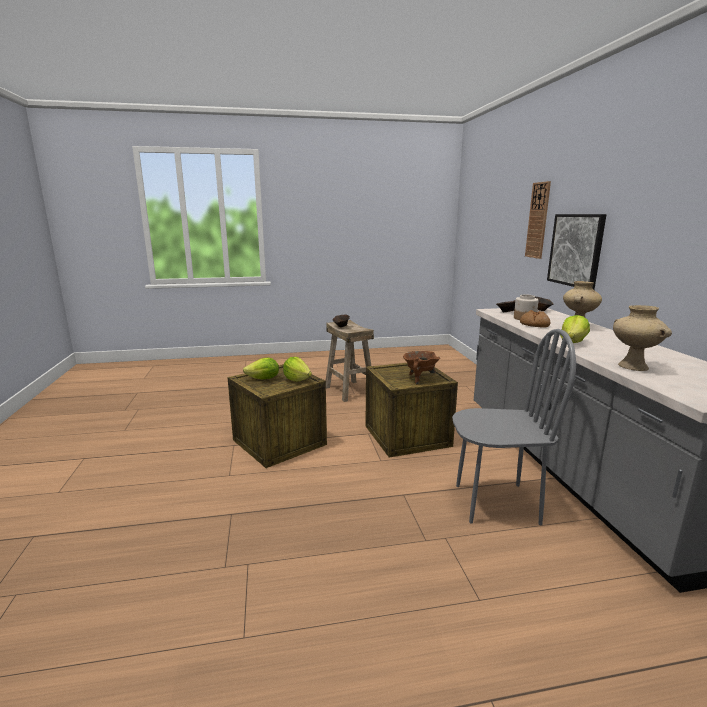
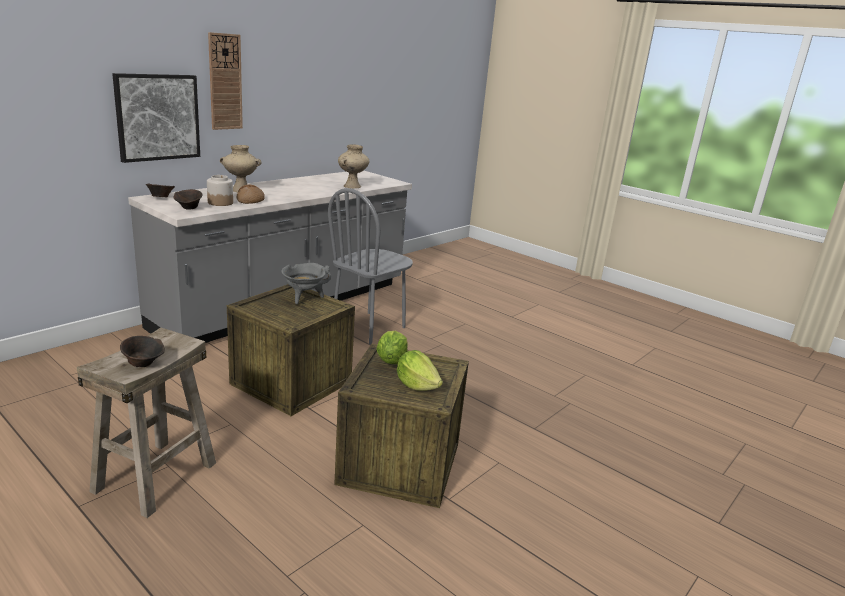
camera: 130 degrees left, 5 degrees up
brown cooking pot [403,351,440,384] -> grey cooking pot [281,263,331,304]
grey chair [452,329,576,525] -> grey chair turned 105 degrees counterclockwise [328,188,413,345]
wall clock [525,181,551,259] -> wall clock moved to [208,32,243,130]
lettuce [560,315,590,343] -> none

